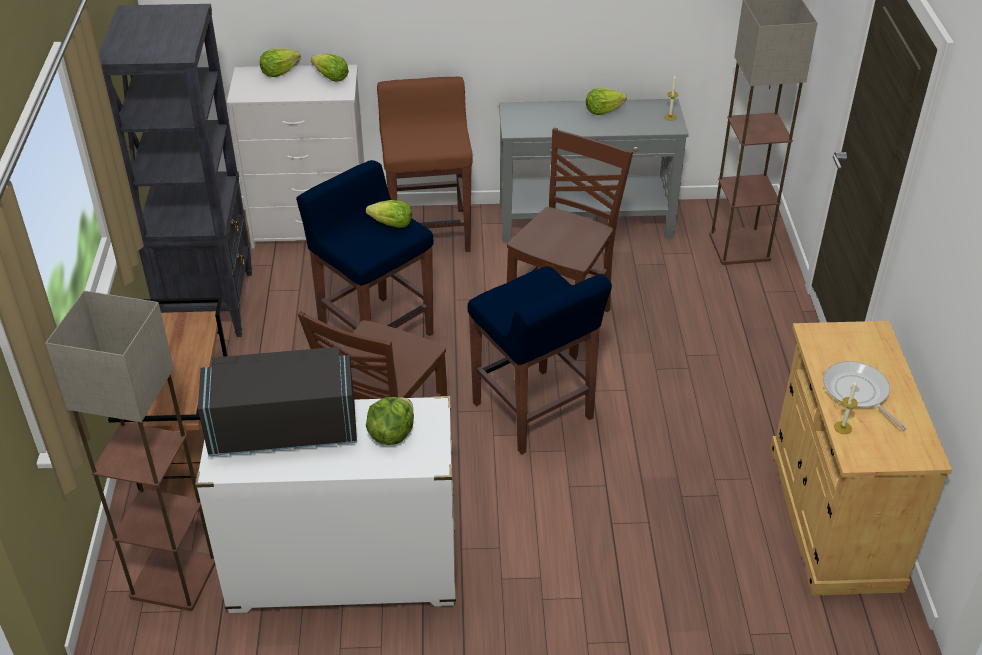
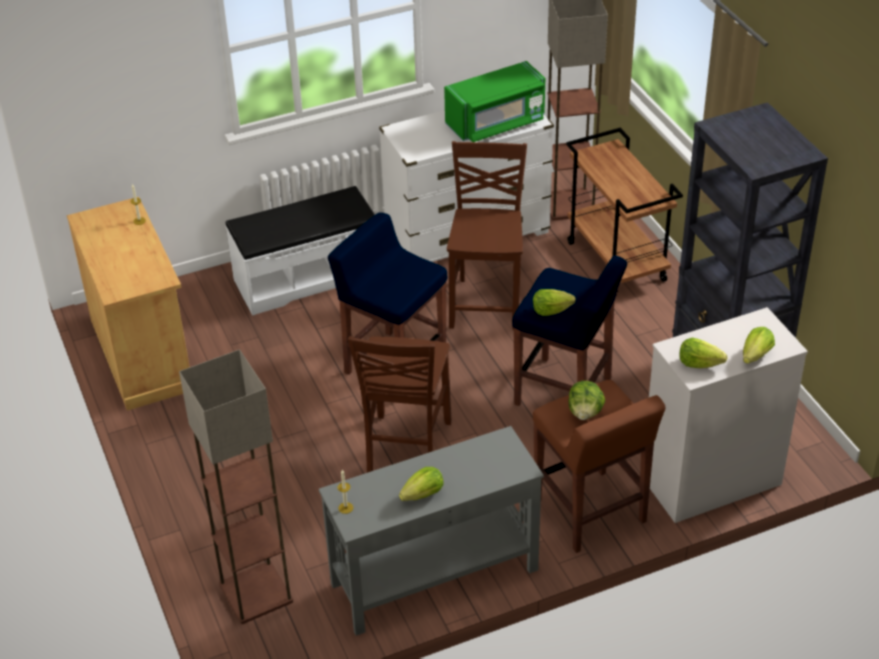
camera: 160 degrees right, 0 degrees up
black microwave [198,347,357,456] -> green microwave [444,61,545,142]
lettuce [366,397,414,445] -> lettuce moved to [568,381,605,420]
frying pan [823,361,906,431] -> none
none -> white bench [225,186,375,316]

